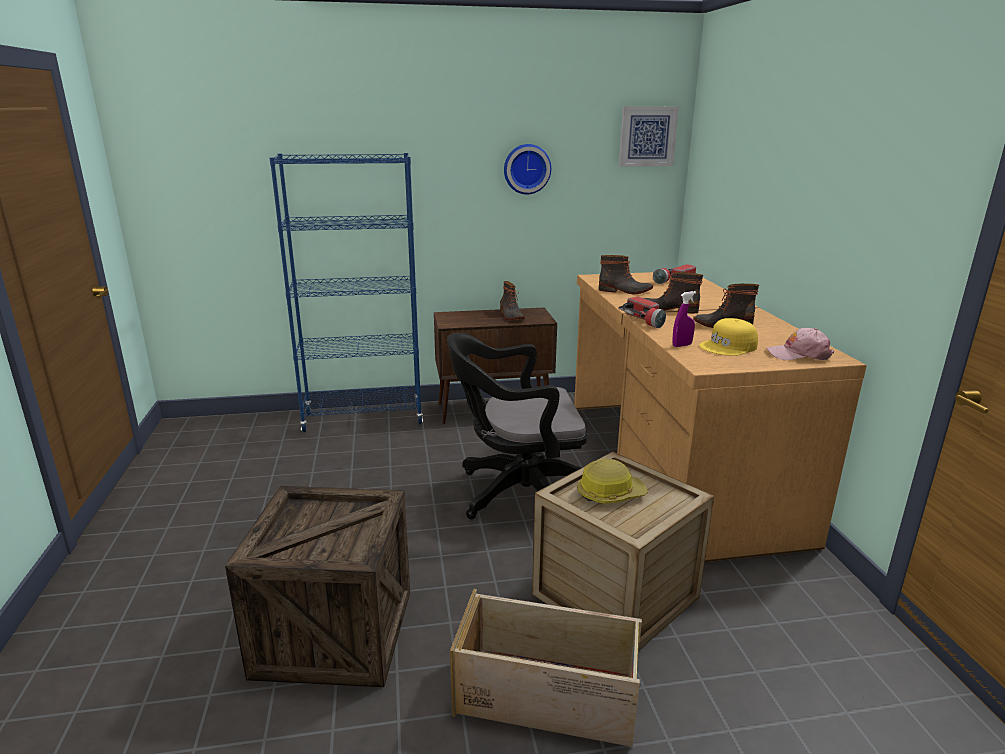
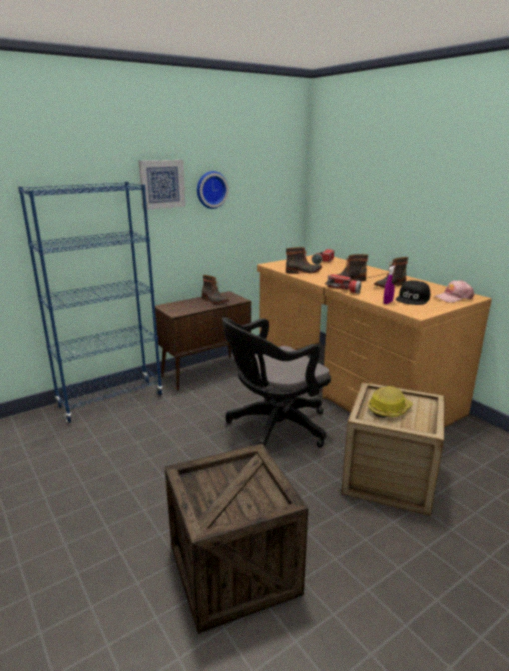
camera: 25 degrees left, 0 degrees up
crate [450,589,642,747] -> none
picture [619,106,679,167] -> picture moved to [139,160,185,210]
yellow cap [699,318,758,356] -> black cap [396,280,431,305]

